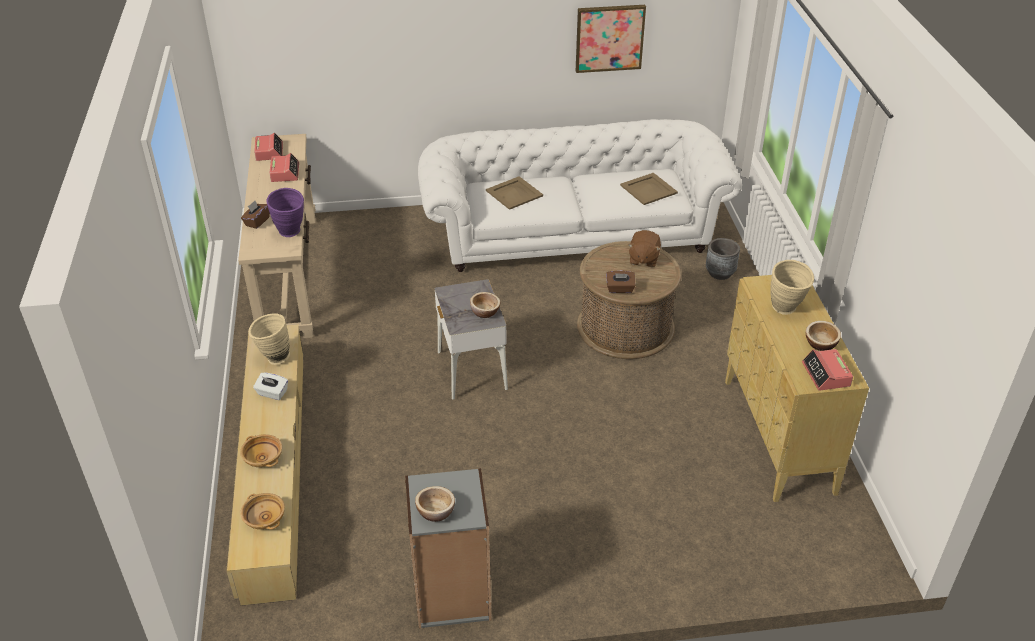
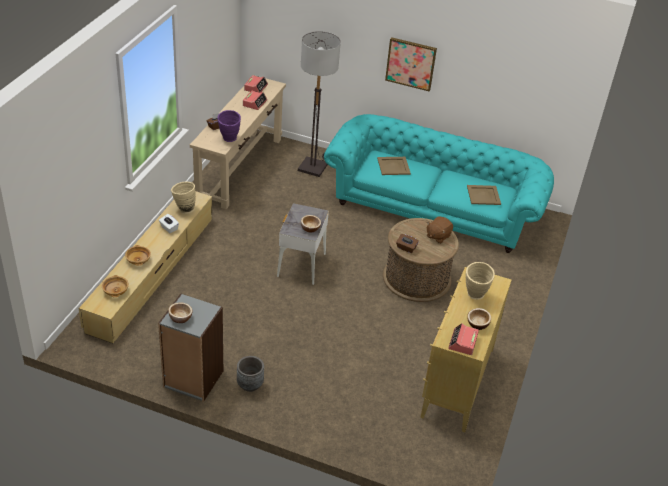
camera: 25 degrees right, 0 degrees up
white sofa [418,119,742,272] -> turquoise sofa [324,114,554,253]
picture [576,5,646,73] -> picture moved to [385,37,437,92]
grey planter [706,238,740,280] -> grey planter moved to [237,356,264,392]
none -> floor lamp [298,31,341,177]

